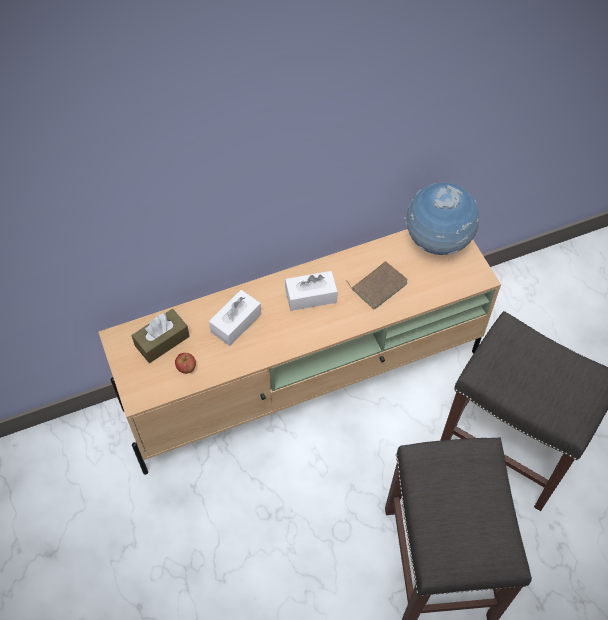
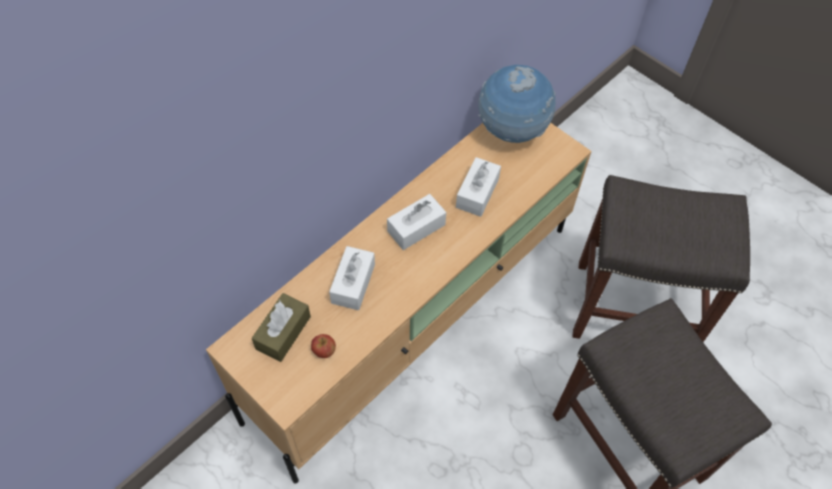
camera: 25 degrees left, 0 degrees up
brown book [345,261,408,309] -> white tissue box [456,157,501,217]

